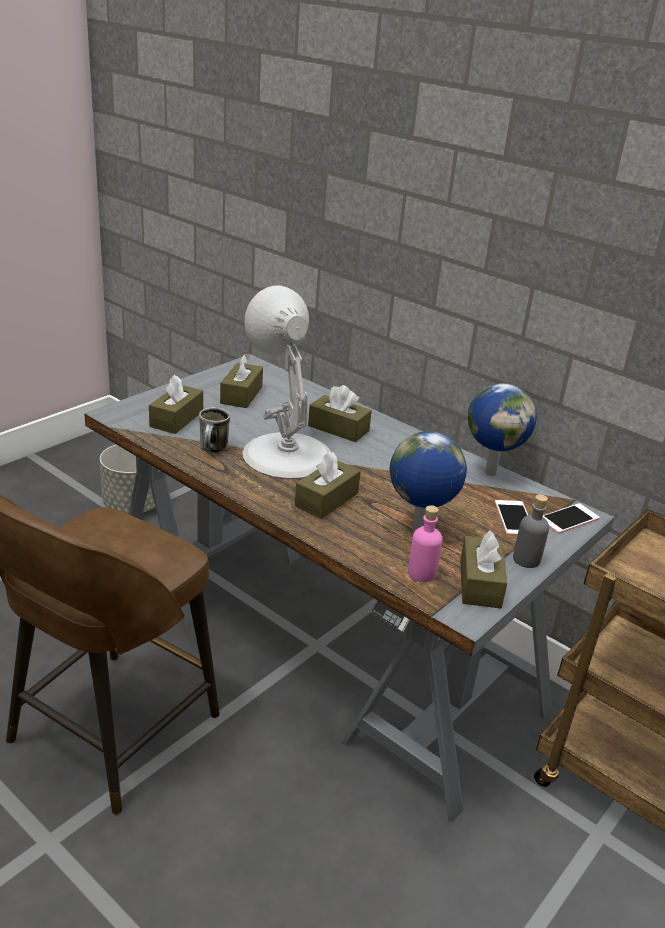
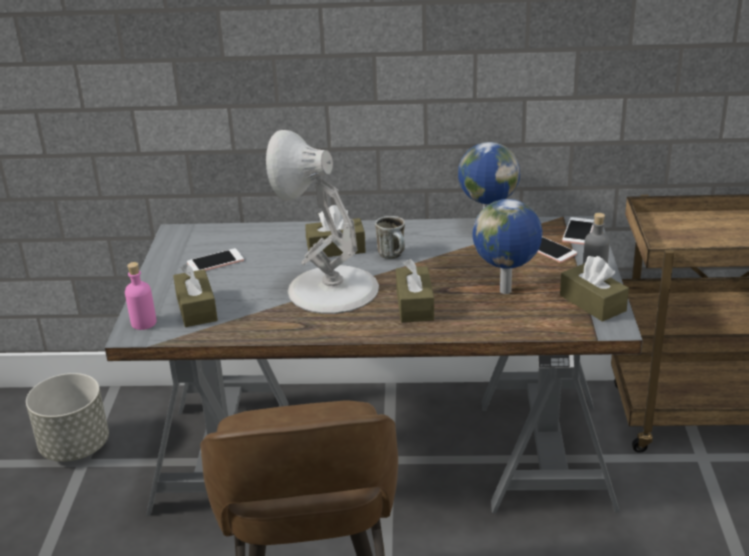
camera: 35 degrees left, 0 degrees up
mug [199,407,230,452] -> mug moved to [375,216,405,259]
brown tissue box [220,354,263,408] -> phone [187,248,244,271]
pink bottle [408,505,443,582] -> pink bottle moved to [125,262,157,330]

